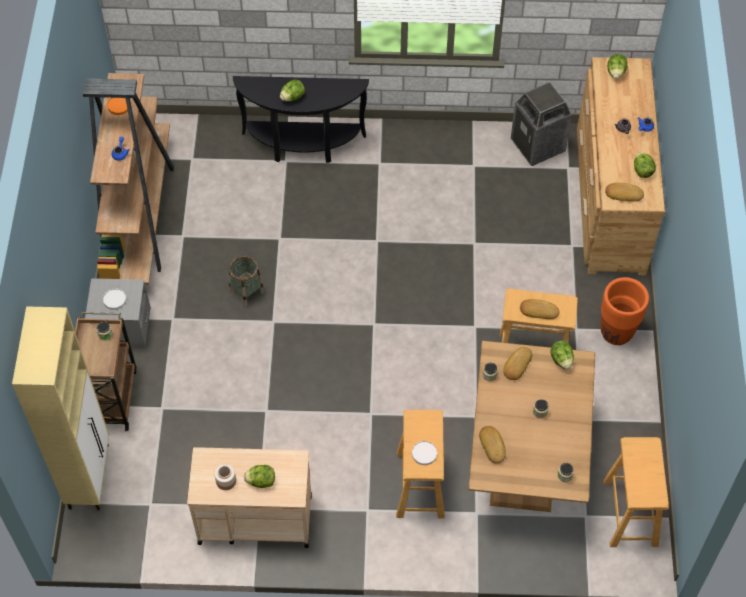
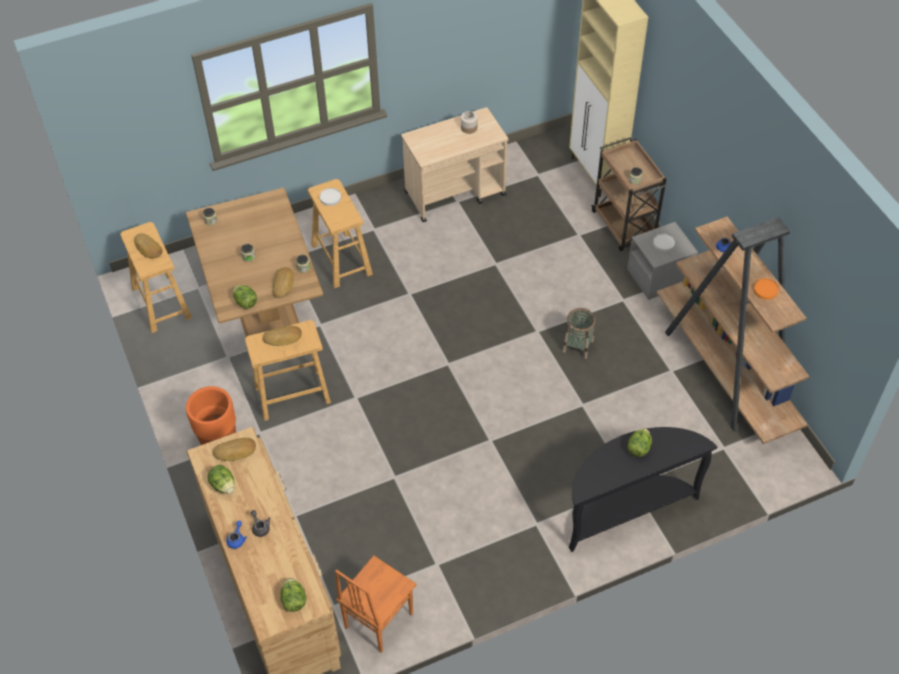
camera: 155 degrees right, 5 degrees down
lettuce [244,465,275,488] -> none
bread [479,426,506,464] -> bread moved to [134,233,163,259]
trash can [511,82,572,166] -> orange chair [335,555,416,653]

